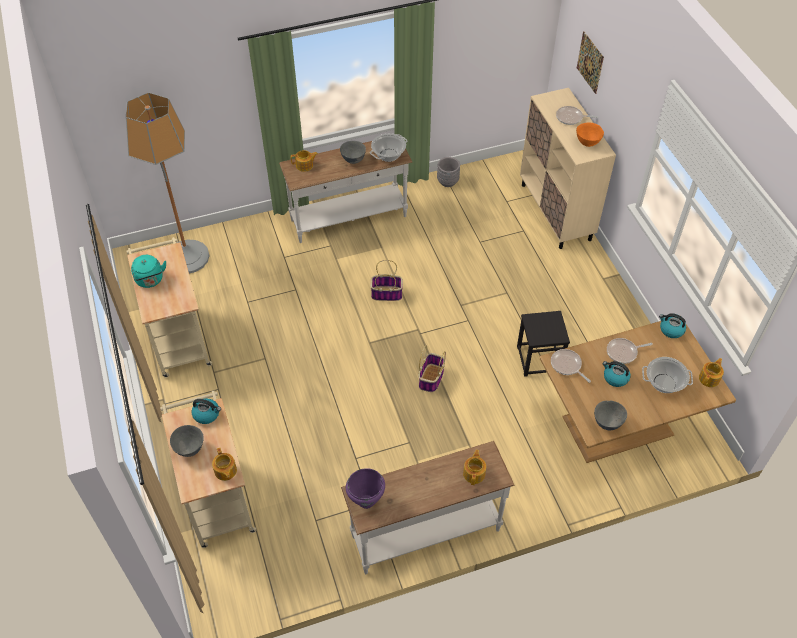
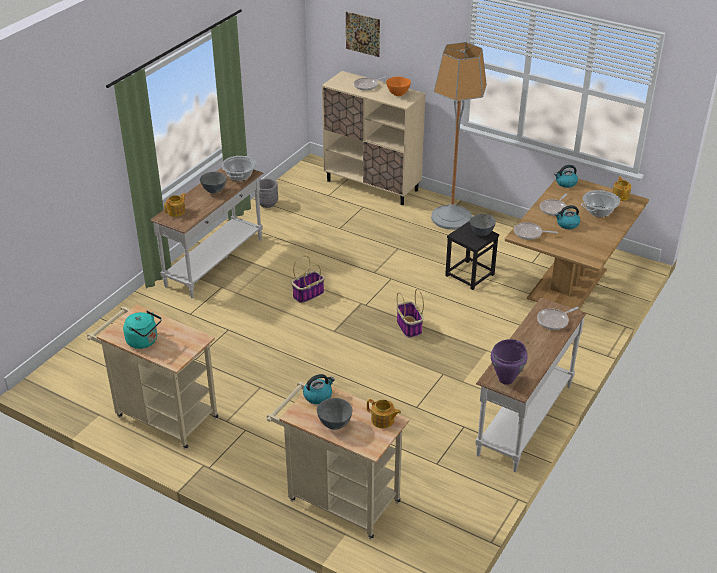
camera: 40 degrees left, 15 degrees down
floor lamp [126,92,210,274] -> floor lamp moved to [431,42,487,230]
teapot [463,450,486,485] -> frying pan [537,307,579,330]
grey bowl [594,401,627,430] -> grey bowl moved to [470,214,496,236]

